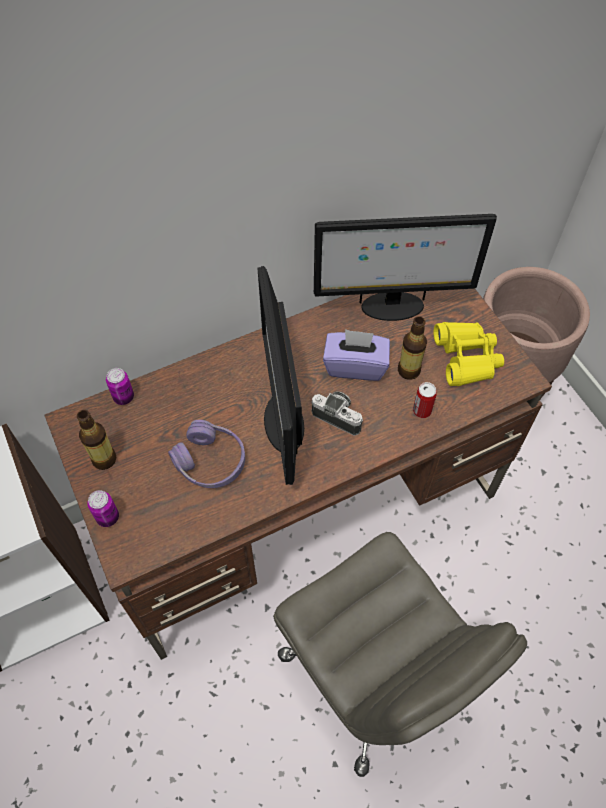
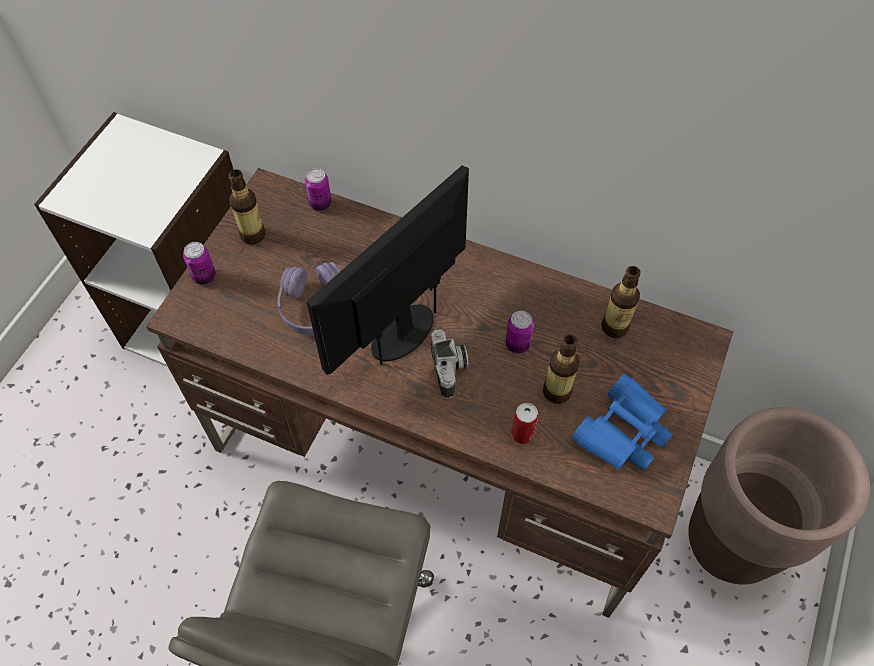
camera: 50 degrees right, 0 degrees up
monitor [314,214,497,321] -> bottle [601,266,641,338]
purple tissue box [323,329,390,381] -> can [506,311,534,354]
yellow binoculars [434,322,504,386] -> blue binoculars [571,374,672,471]

